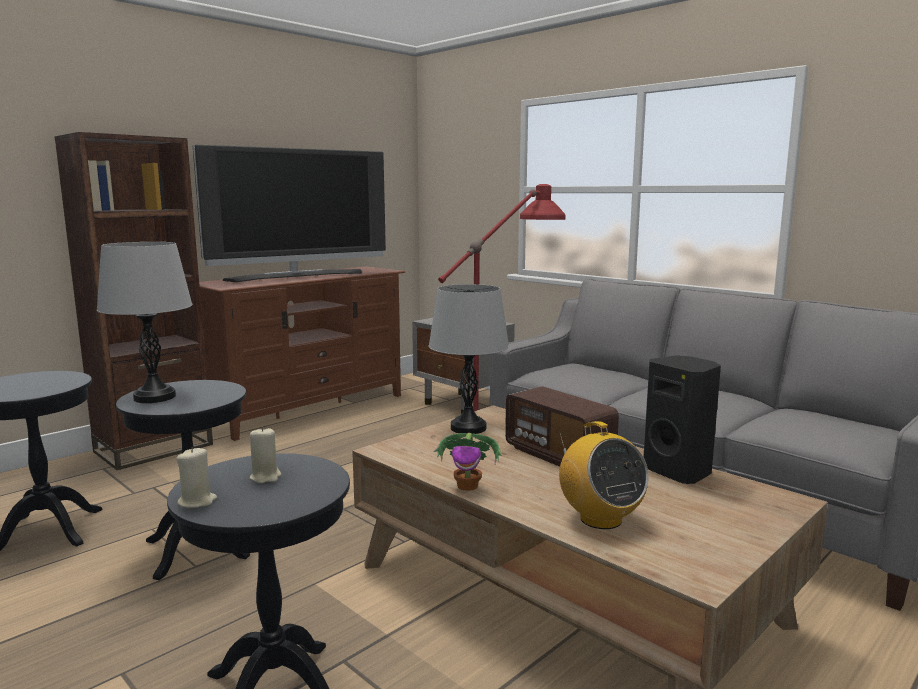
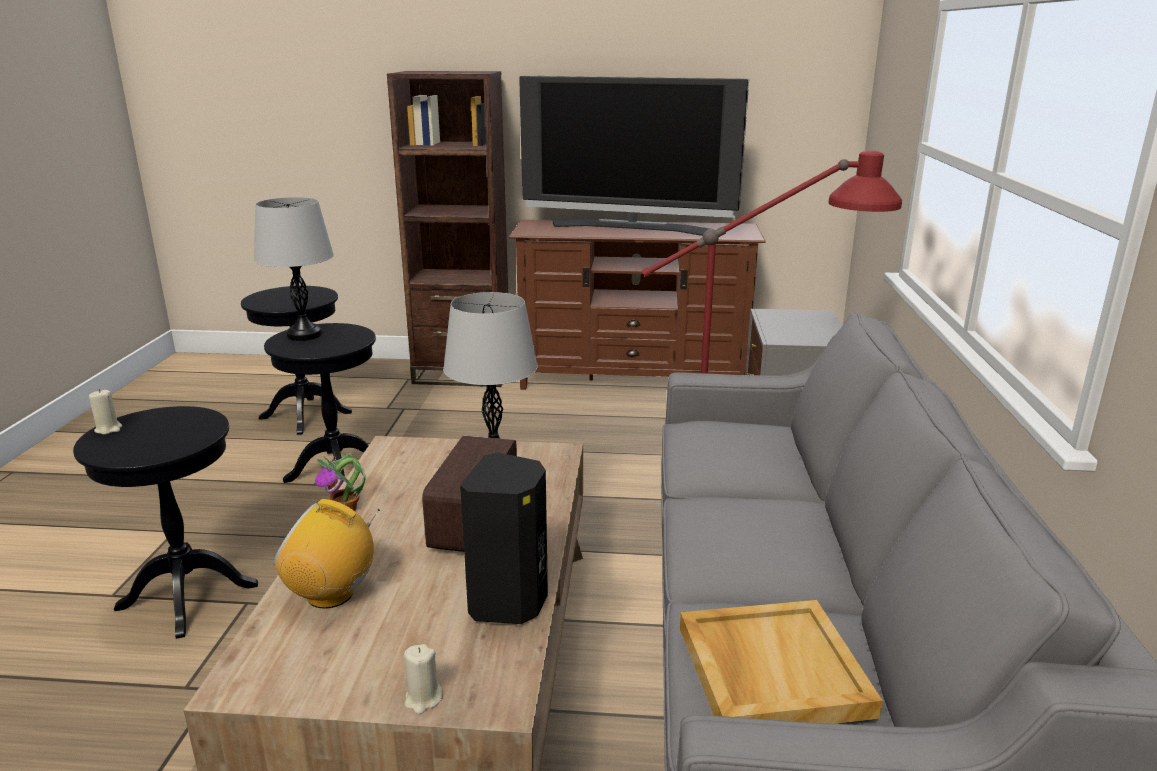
camera: 50 degrees right, 10 degrees up
beige candle [250,426,281,484] -> beige candle moved to [404,644,444,714]
radio [559,421,649,529] -> radio turned 75 degrees clockwise [274,499,380,608]
none -> beige tray [680,600,883,724]

